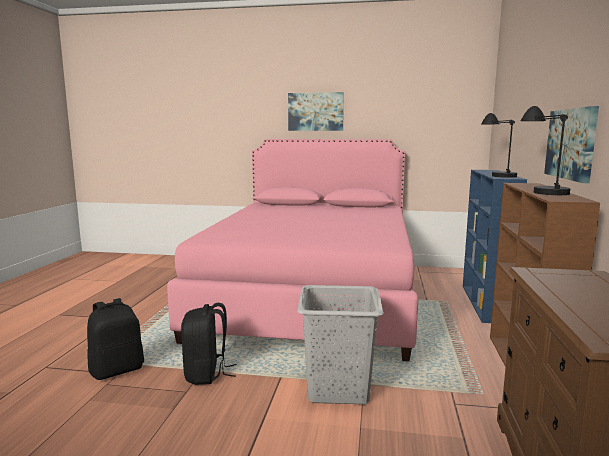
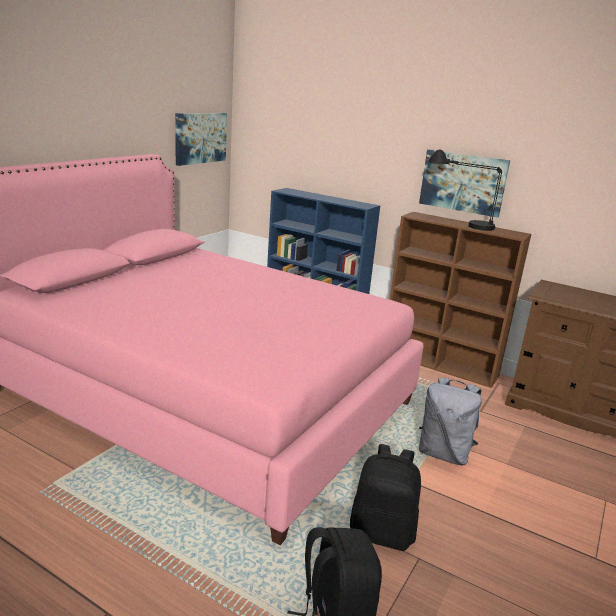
camera: 70 degrees left, 10 degrees up
picture [288,92,344,131] -> picture moved to [175,113,227,166]
grey laundry basket [297,285,384,404] -> grey backpack [419,378,482,465]
black table lamp [481,113,517,178] -> none

